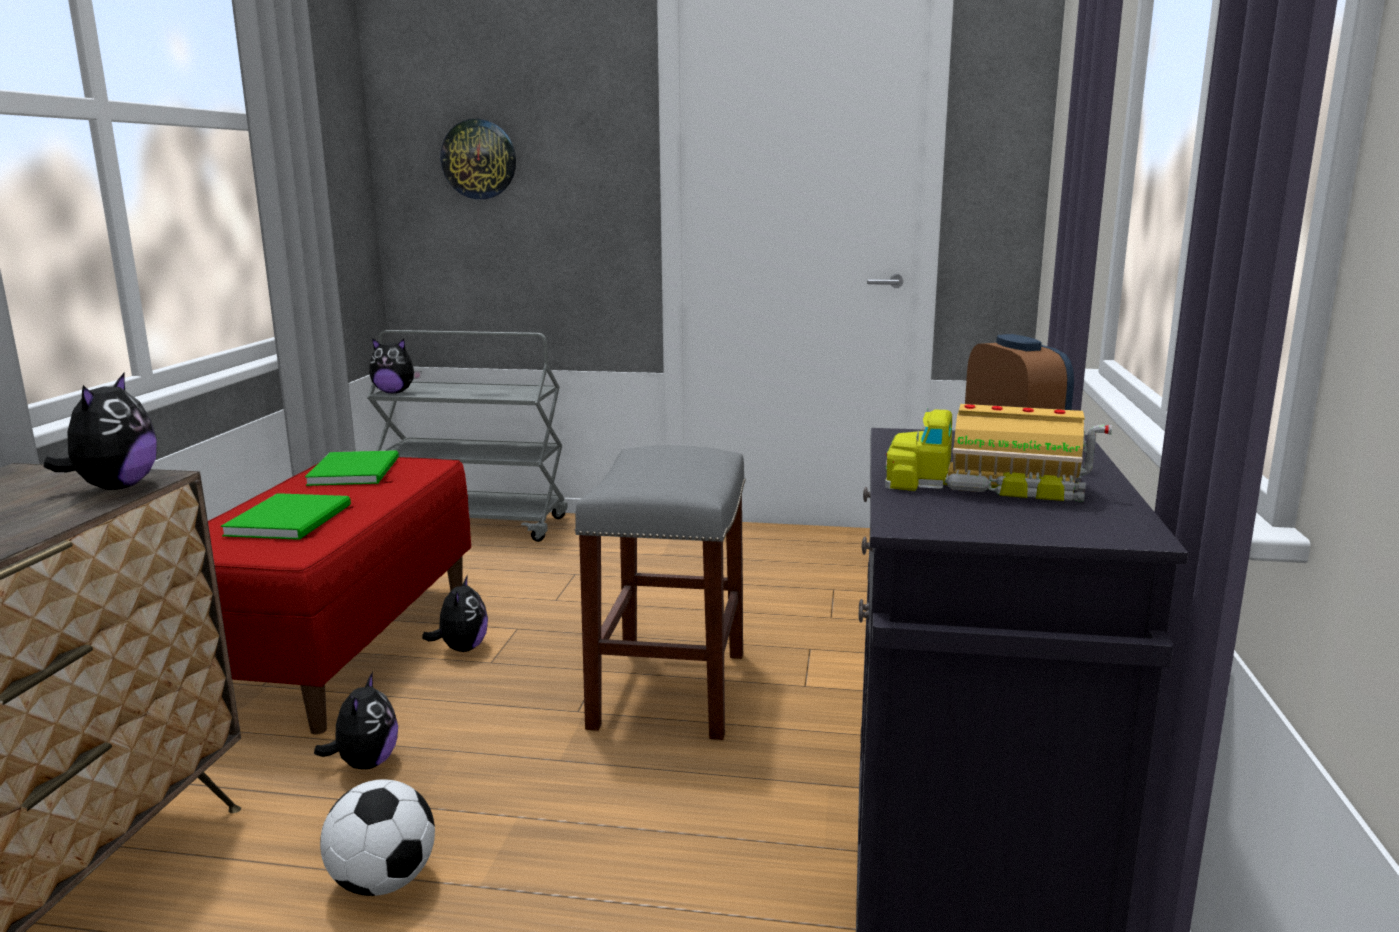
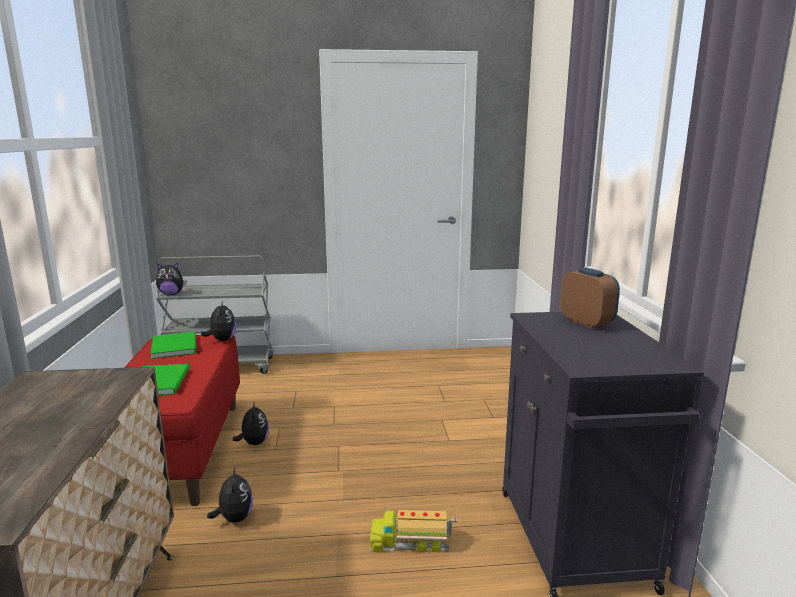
camera: 15 degrees left, 0 degrees up
plush toy [43,373,157,490] -> plush toy moved to [201,301,236,341]
football [320,779,435,896] -> none
wall clock [441,119,516,199] -> none
grey stool [575,445,746,740] -> none
toy truck [885,404,1112,502] -> toy truck moved to [370,506,458,553]

